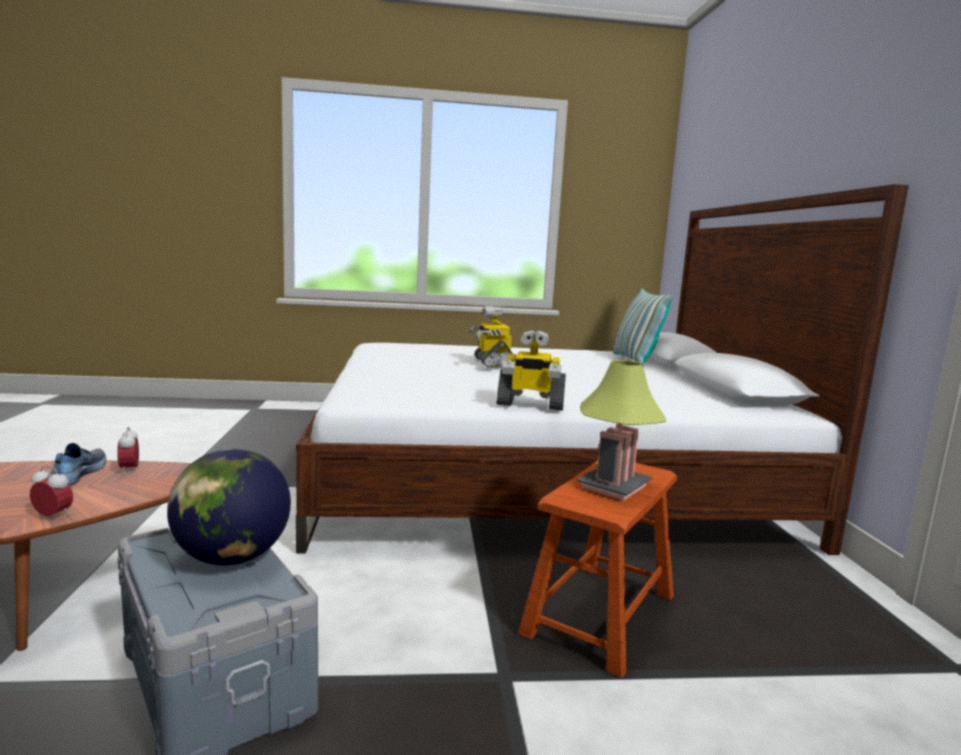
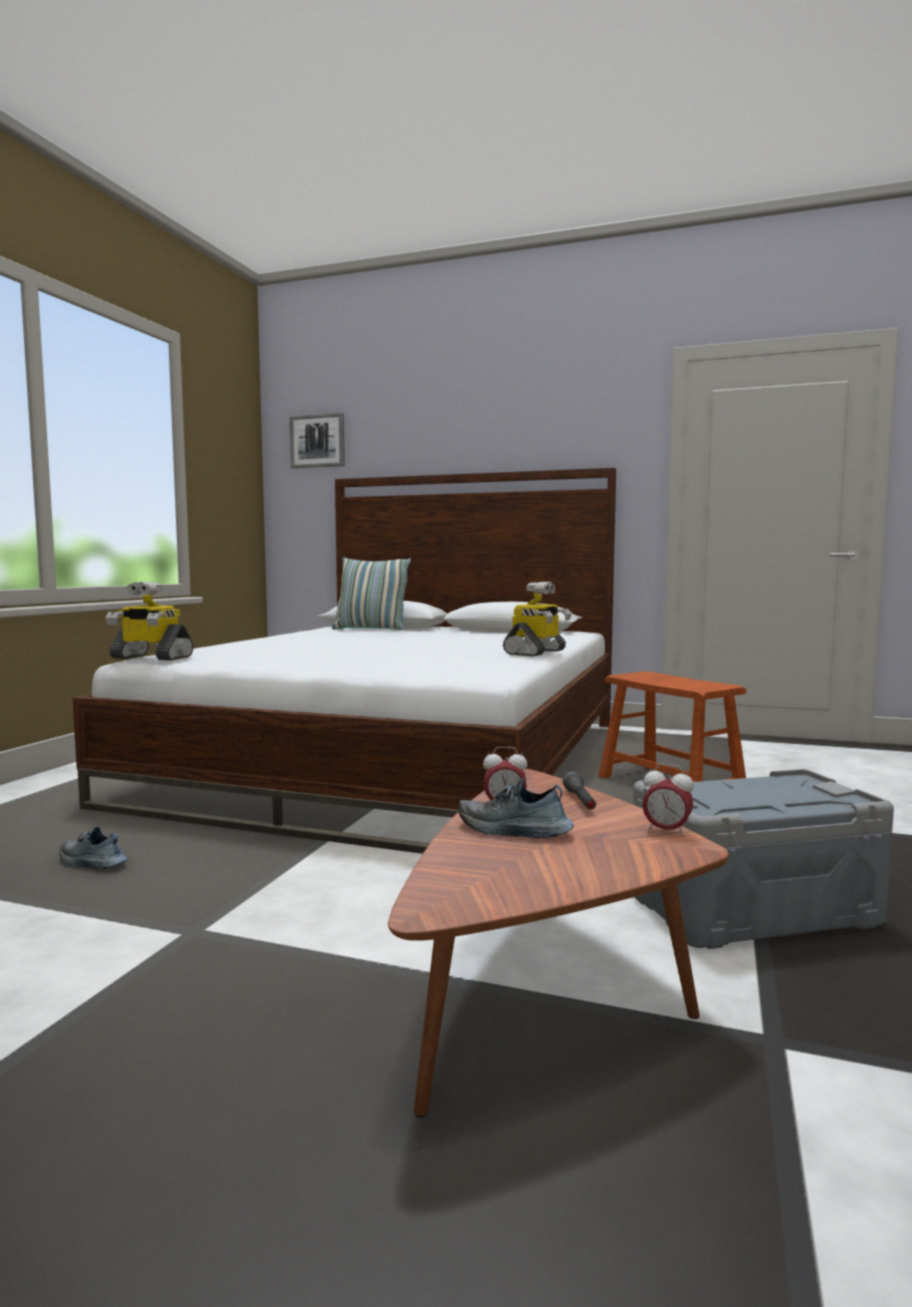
camera: 65 degrees left, 5 degrees down
alarm clock [30,466,73,517] -> alarm clock turned 105 degrees counterclockwise [642,764,694,837]
globe [167,448,291,565] -> none
toy robot [470,306,513,368] -> toy robot moved to [106,581,193,661]
table lamp [576,360,666,501] -> none
none -> shoe [60,827,128,869]
none -> picture [290,413,345,469]
none -> grey flashlight [563,771,596,810]

